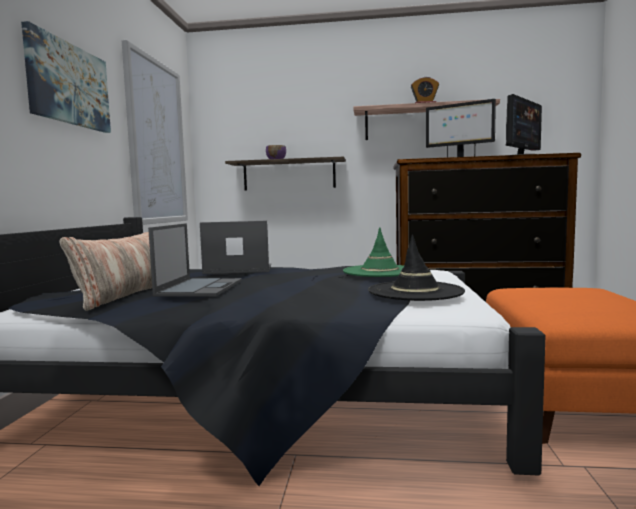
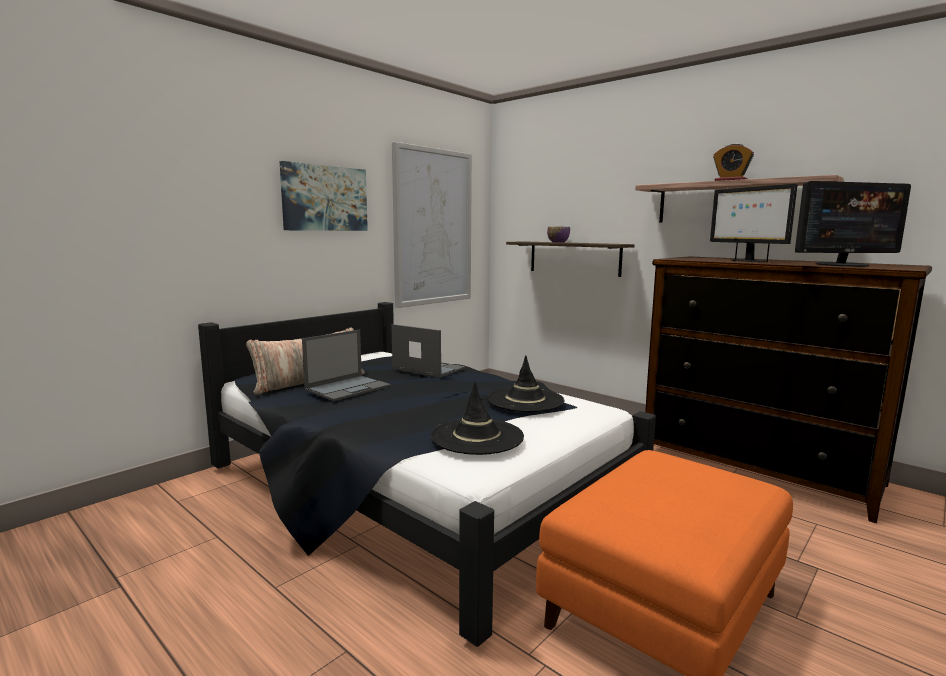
camera: 35 degrees right, 5 degrees up
green hat [343,227,404,277] -> black hat [487,355,565,412]

